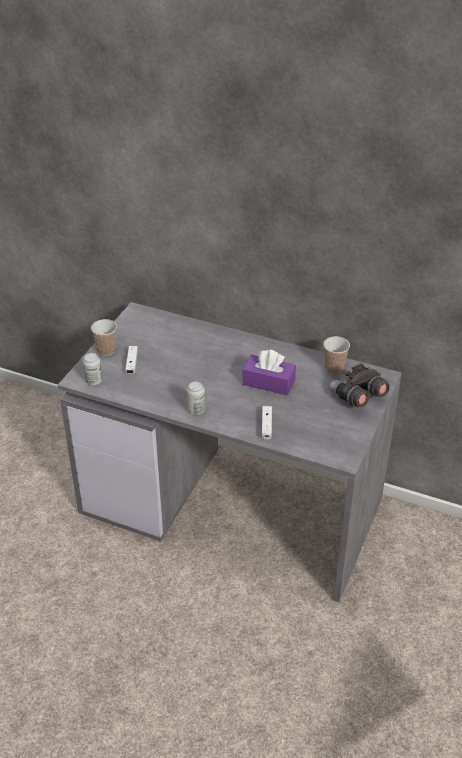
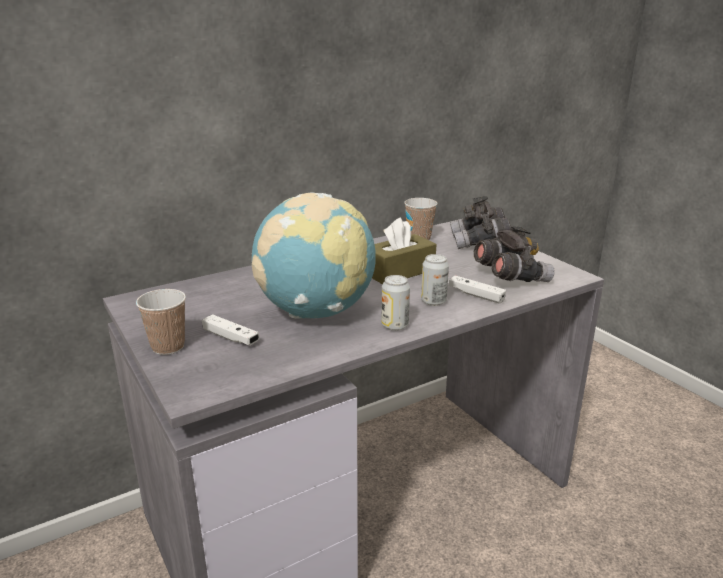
camera: 55 degrees left, 15 degrees down
can [83,353,102,385] -> can moved to [421,254,449,306]
purple tissue box [243,350,296,395] -> brown tissue box [372,218,436,284]
none -> globe [251,193,376,319]
none -> grey binoculars [474,226,555,282]

